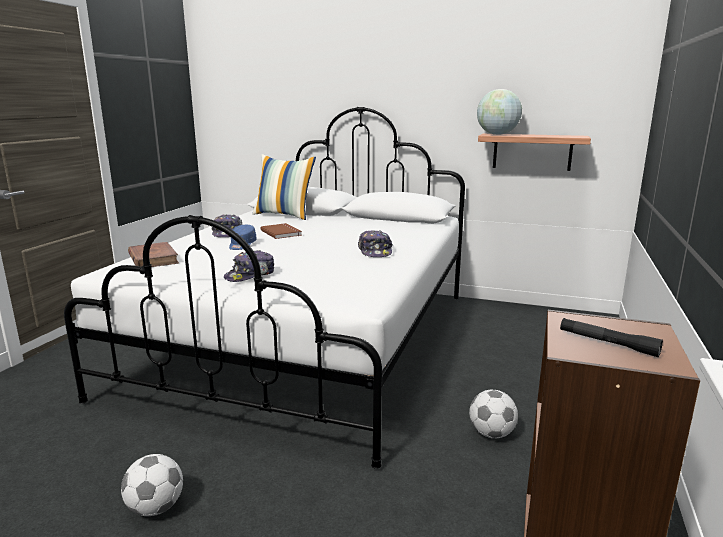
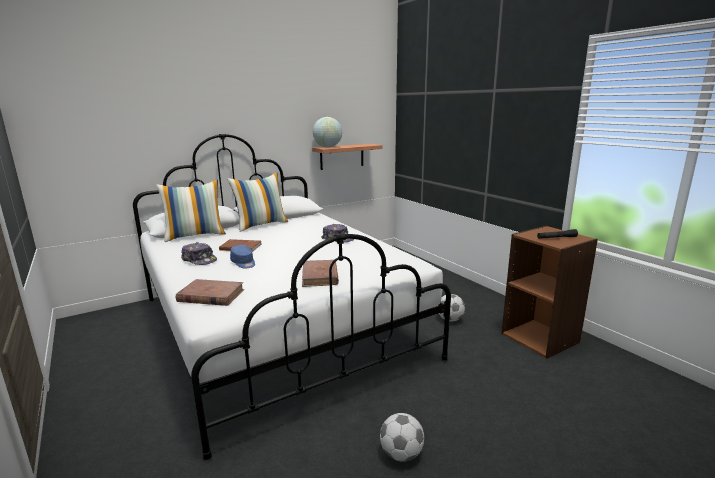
camera: 50 degrees left, 0 degrees up
cap [224,250,275,282] -> brown book [302,260,339,287]
none -> pillow [227,172,288,232]

